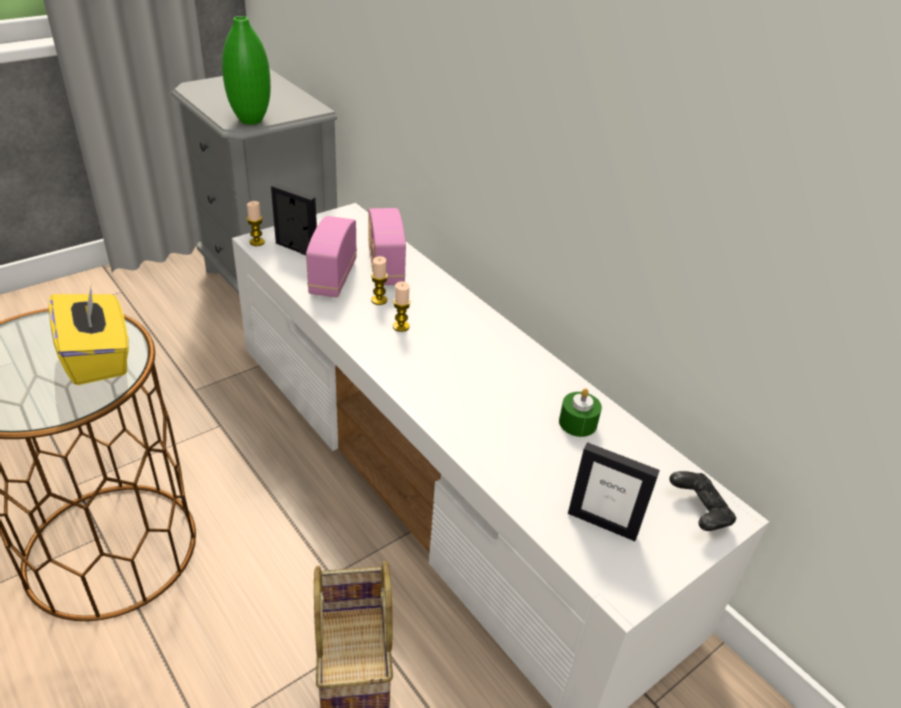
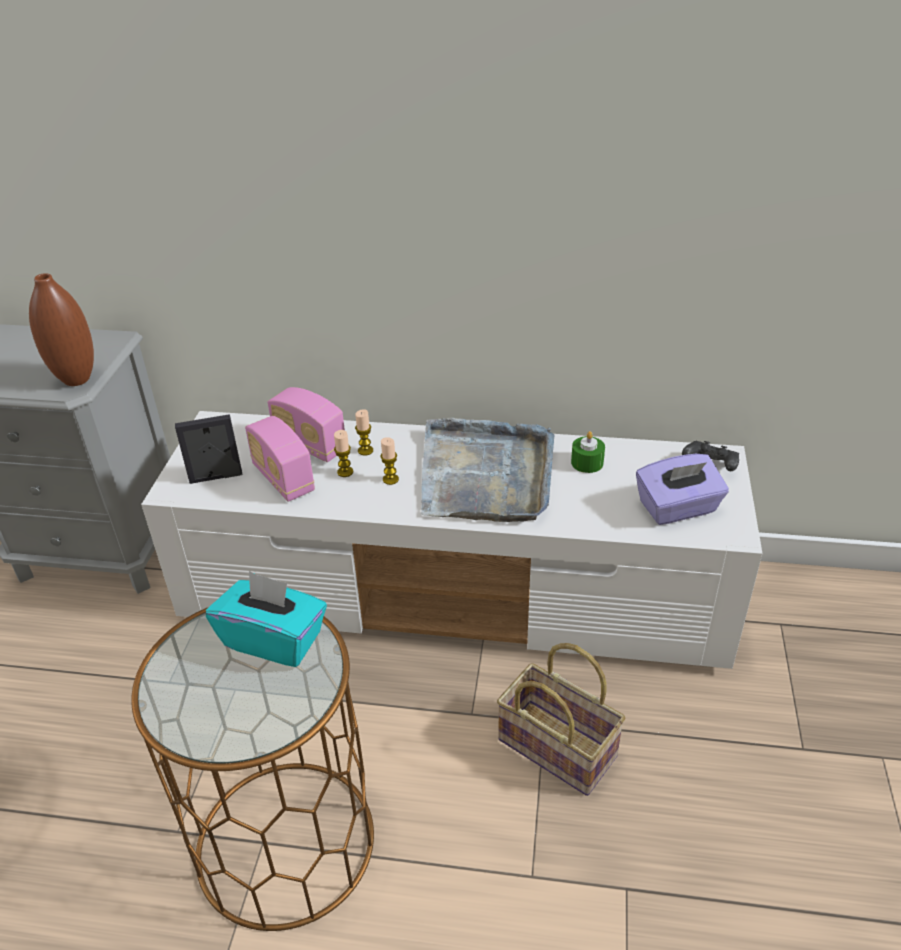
camera: 40 degrees left, 0 degrees up
yellow tissue box [49,283,129,385] -> turquoise tissue box [206,571,327,667]
green vase [222,16,271,125] -> brown vase [29,273,94,386]
candle [247,201,265,246] -> candle moved to [355,409,373,456]
picture frame [568,442,660,541] -> purple tissue box [636,454,729,525]
none -> grey tray [421,418,554,522]

